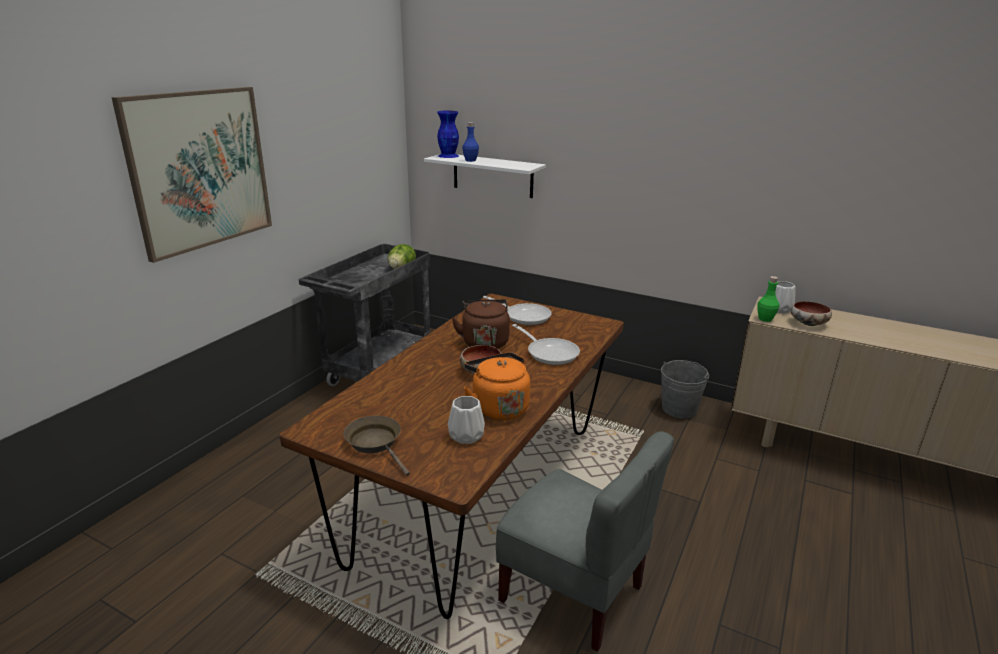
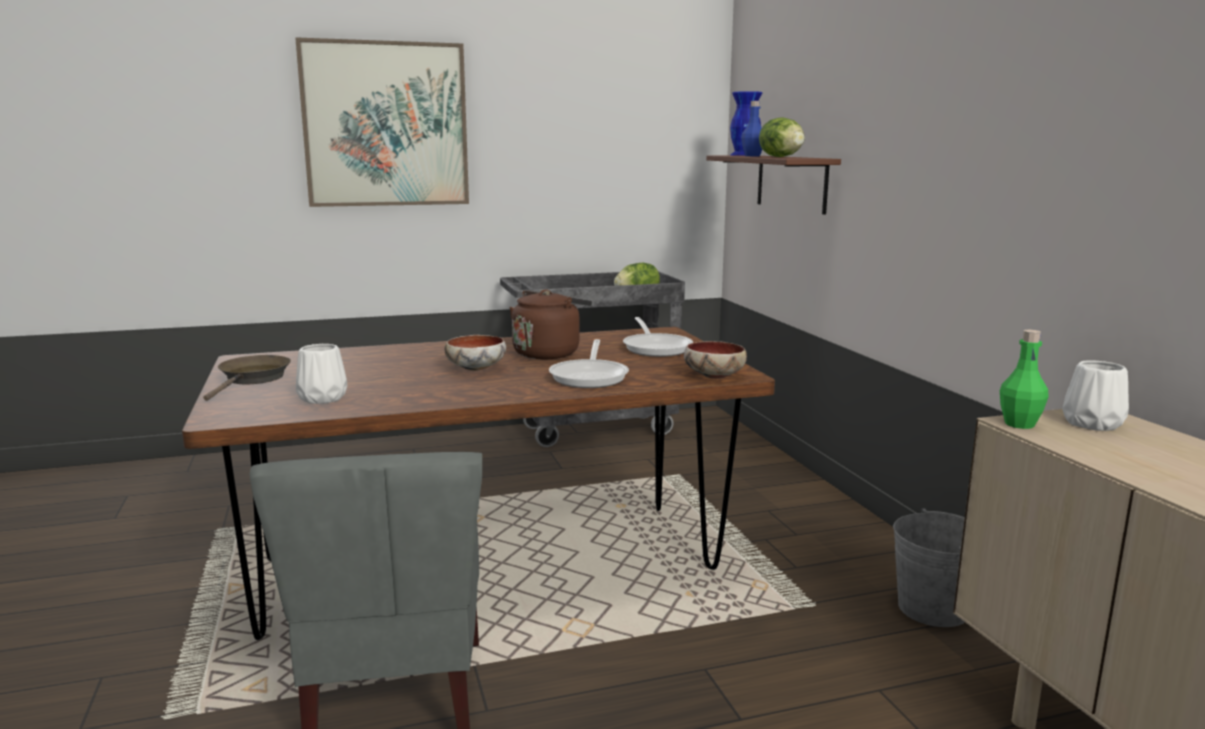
camera: 45 degrees right, 10 degrees down
white shelf [424,154,546,198] -> brown shelf [706,155,841,214]
orange kettle [464,352,530,420] -> none
bowl [791,301,832,326] -> bowl moved to [684,341,747,379]
none -> lettuce [759,117,805,157]

